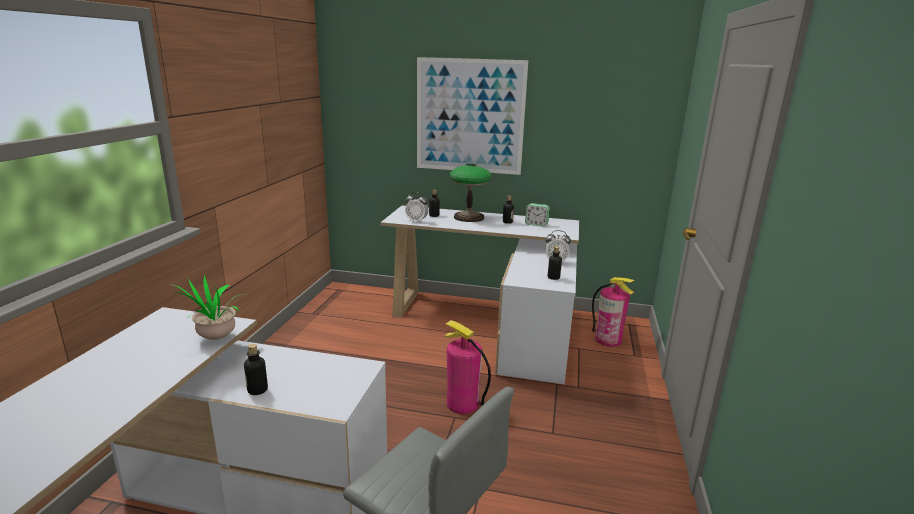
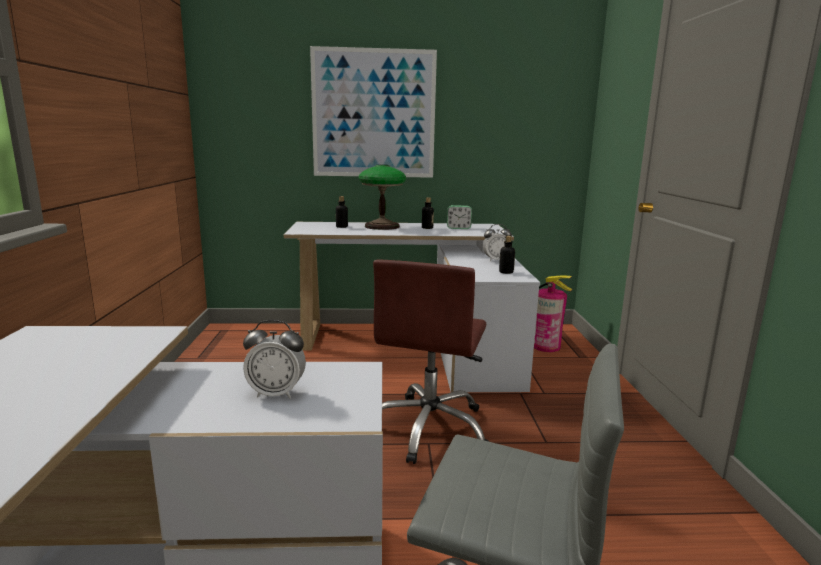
camera: 15 degrees left, 5 degrees down
potted plant [173,275,245,340] -> none
bottle [244,344,268,395] -> none
alarm clock [405,192,428,223] -> alarm clock moved to [243,320,306,399]
fire extinguisher [444,320,491,414] -> brown office chair [373,260,488,464]

